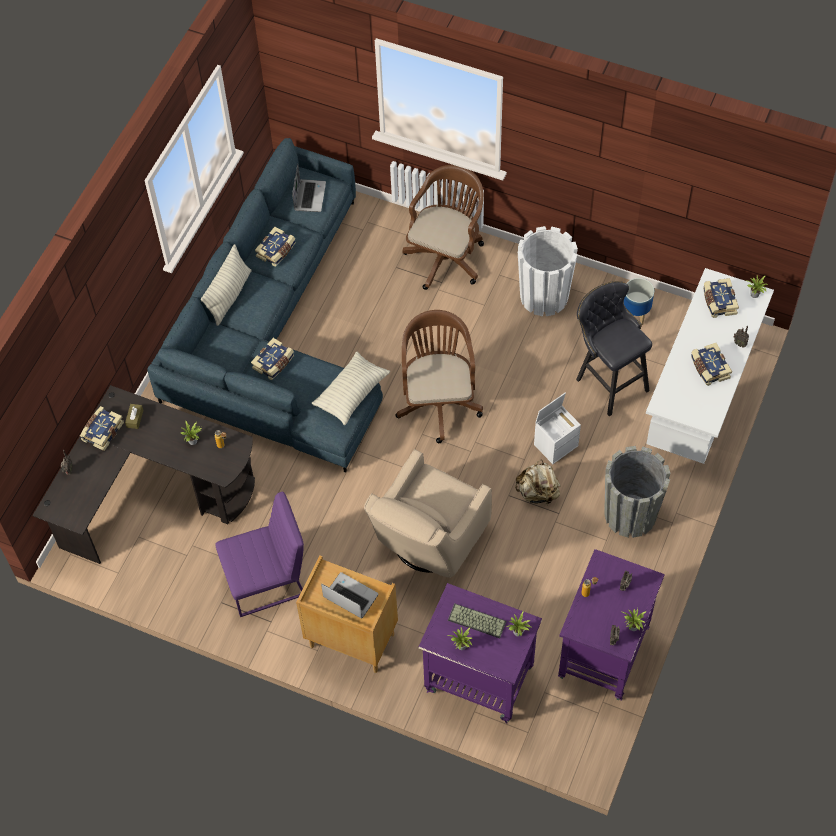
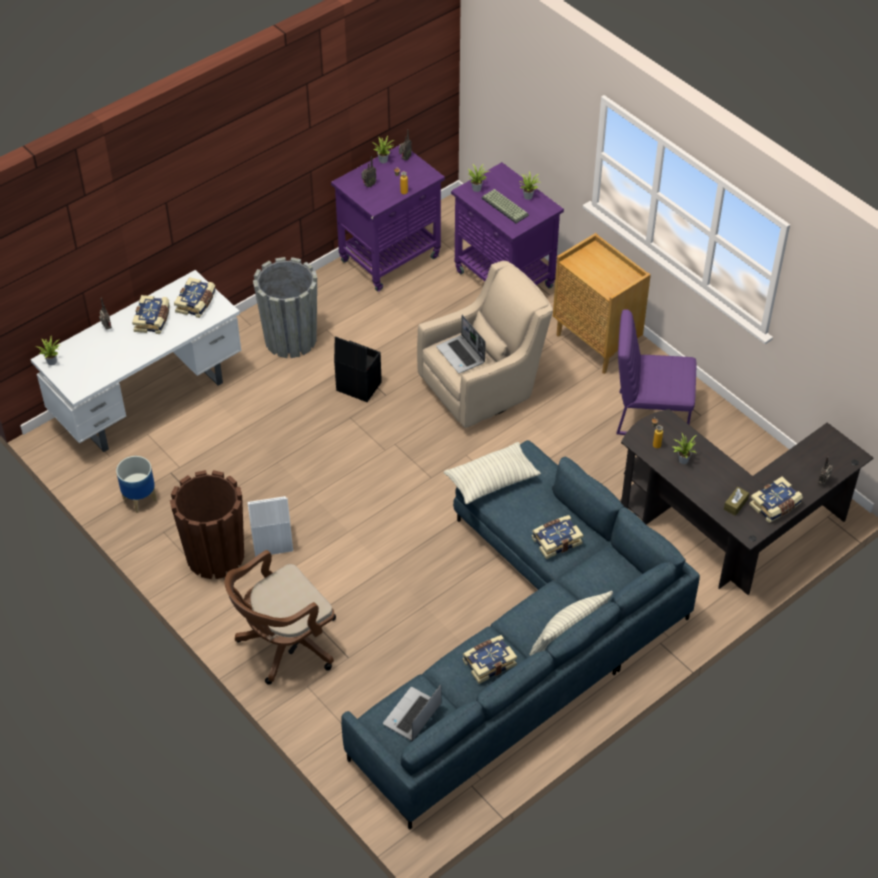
camera: 155 degrees left, 10 degrees down
laptop [321,572,379,619] -> laptop moved to [436,315,486,374]
brown office chair [395,310,483,443] -> none
beige backpack [515,460,561,506] -> black storage box [334,336,382,402]
white planter [518,226,578,316] -> brown planter [170,470,244,579]
white storage box [534,392,581,464] -> white storage box moved to [247,496,293,557]
black stool [576,281,652,417] -> none
book [703,278,739,318] -> book moved to [174,277,216,318]

